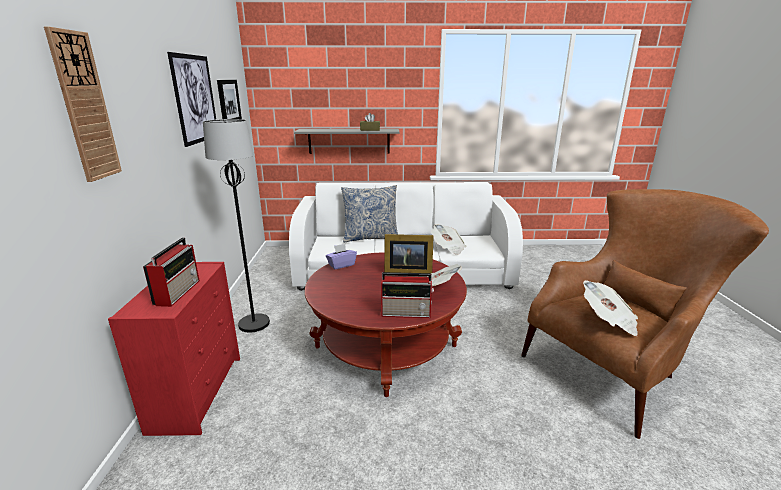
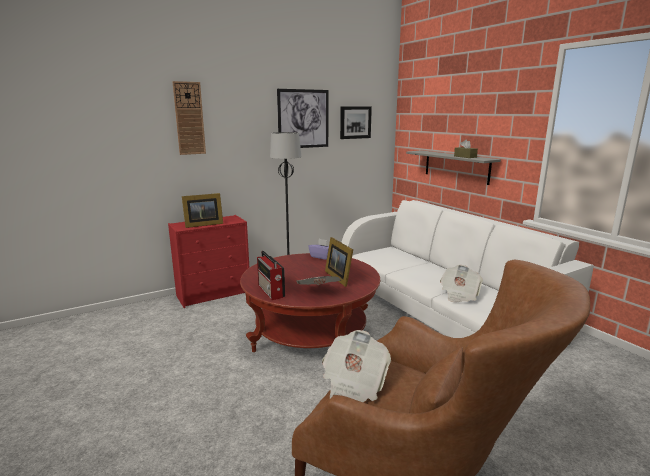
camera: 60 degrees right, 5 degrees down
radio [143,238,200,307] -> picture frame [182,193,223,228]
pillow [341,185,398,242] -> none

